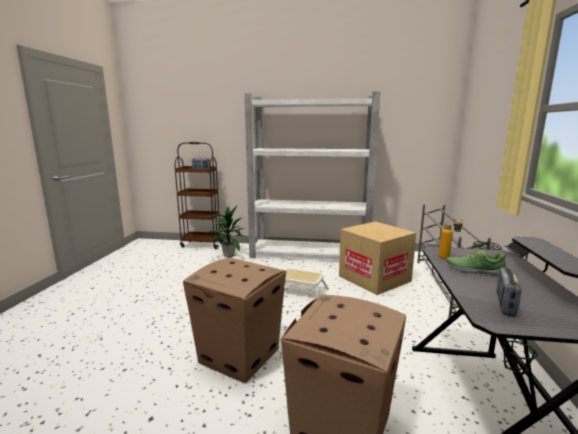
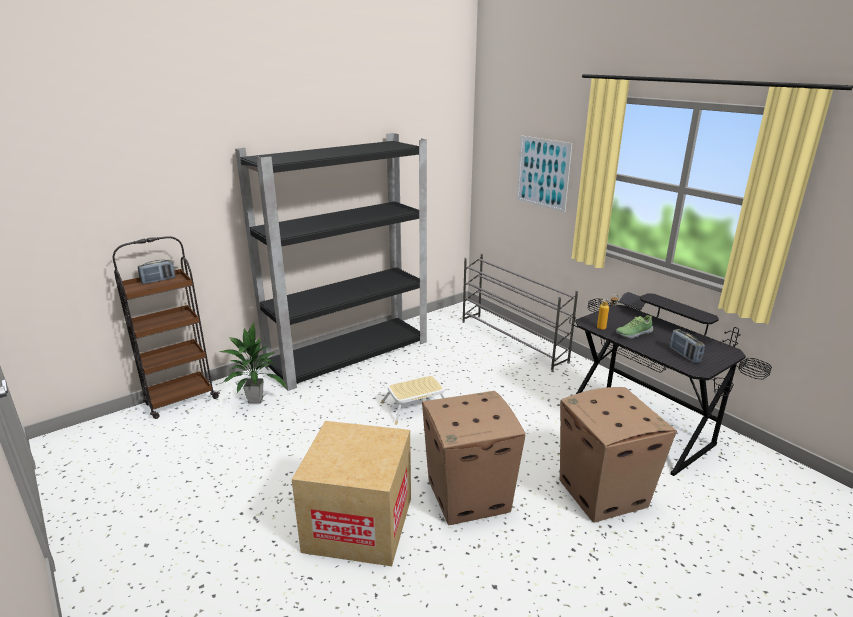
camera: 45 degrees left, 10 degrees up
white bookcase [244,92,381,260] -> black bookcase [235,133,427,391]
cardboard box [339,221,416,295] -> cardboard box moved to [292,421,411,566]
none -> picture [516,135,572,213]

